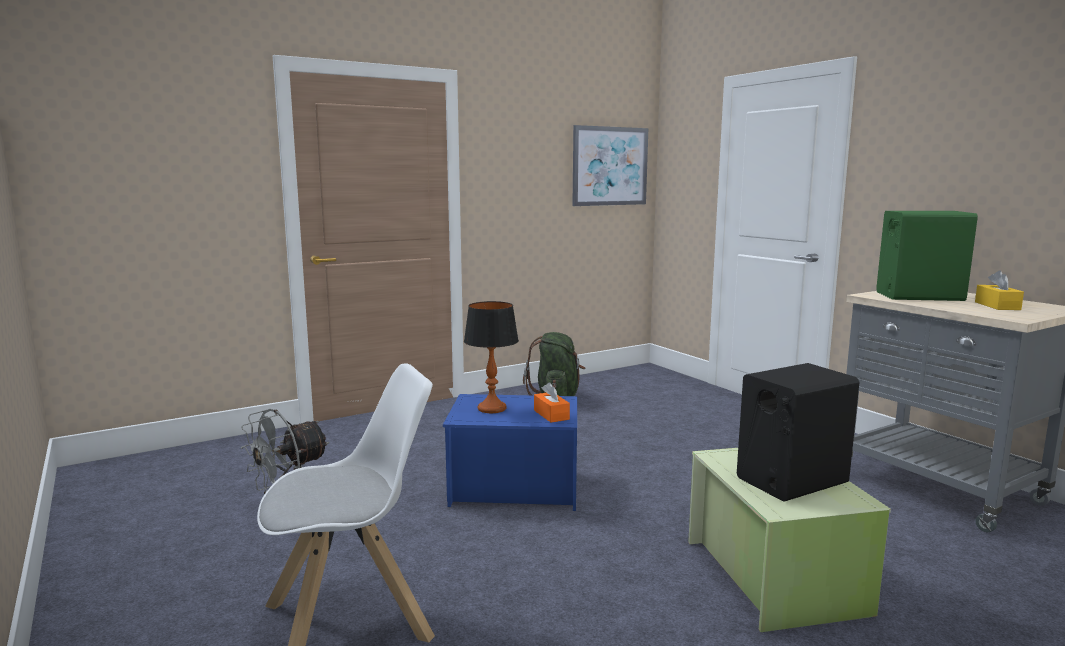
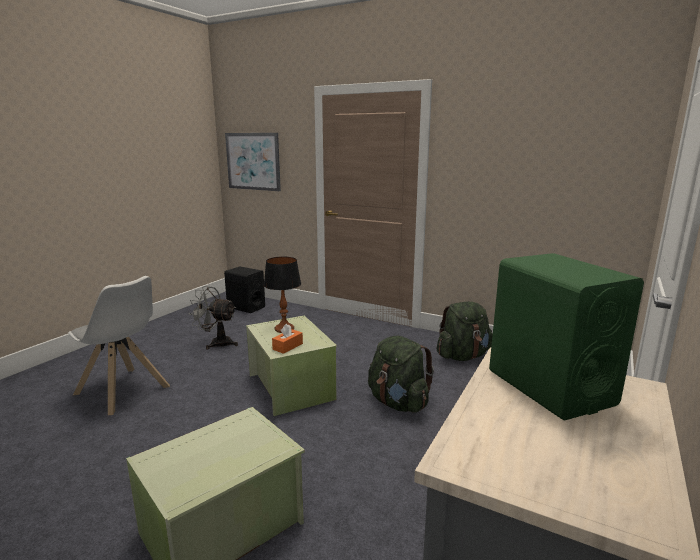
camera: 60 degrees right, 5 degrees up
blue storage box [443,394,577,511] -> green storage box [246,316,337,416]
picture [572,125,648,206] -> picture moved to [225,133,281,191]
black speaker [737,363,859,502] -> black speaker moved to [224,266,265,313]
yellow tissue box [975,270,1024,310] -> none
none -> green backpack [368,335,434,413]

